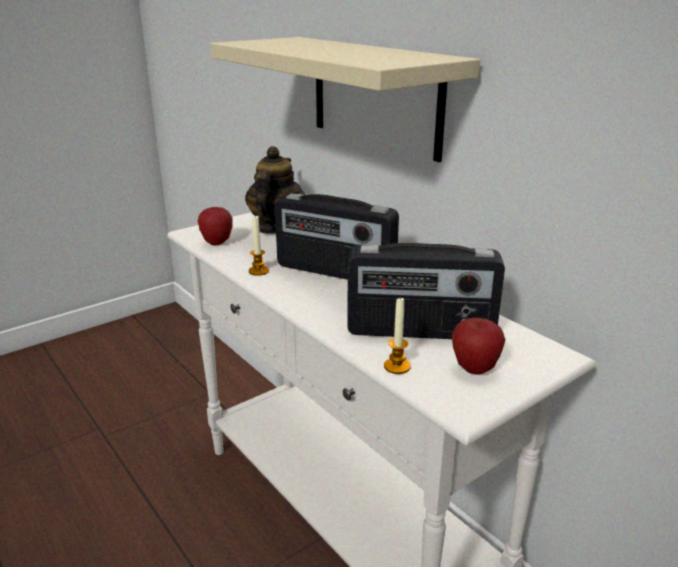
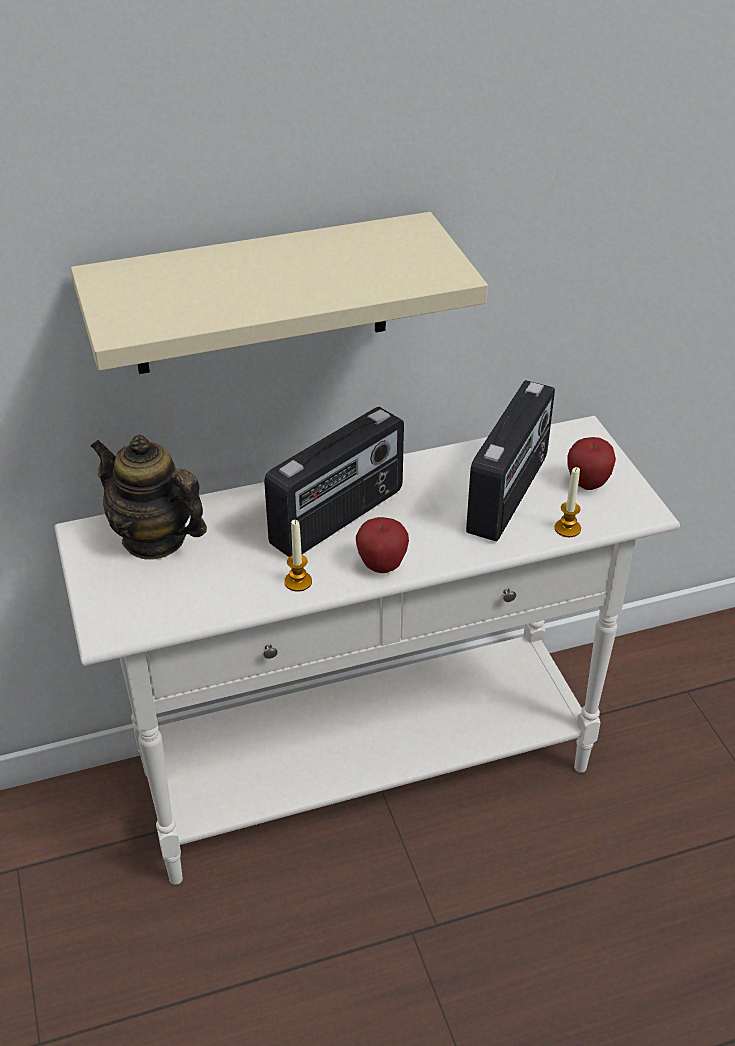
camera: 70 degrees left, 15 degrees up
apple [198,207,233,246] -> apple moved to [356,517,409,573]

